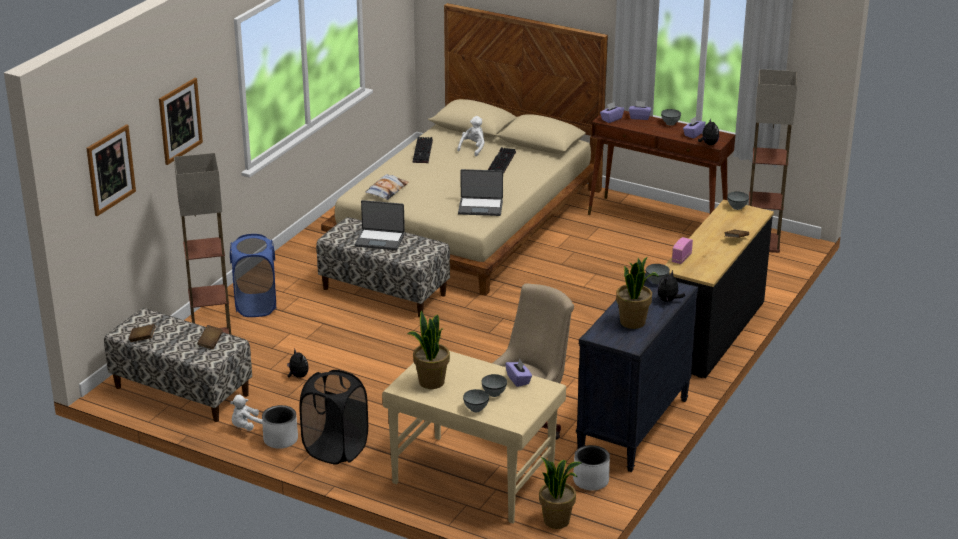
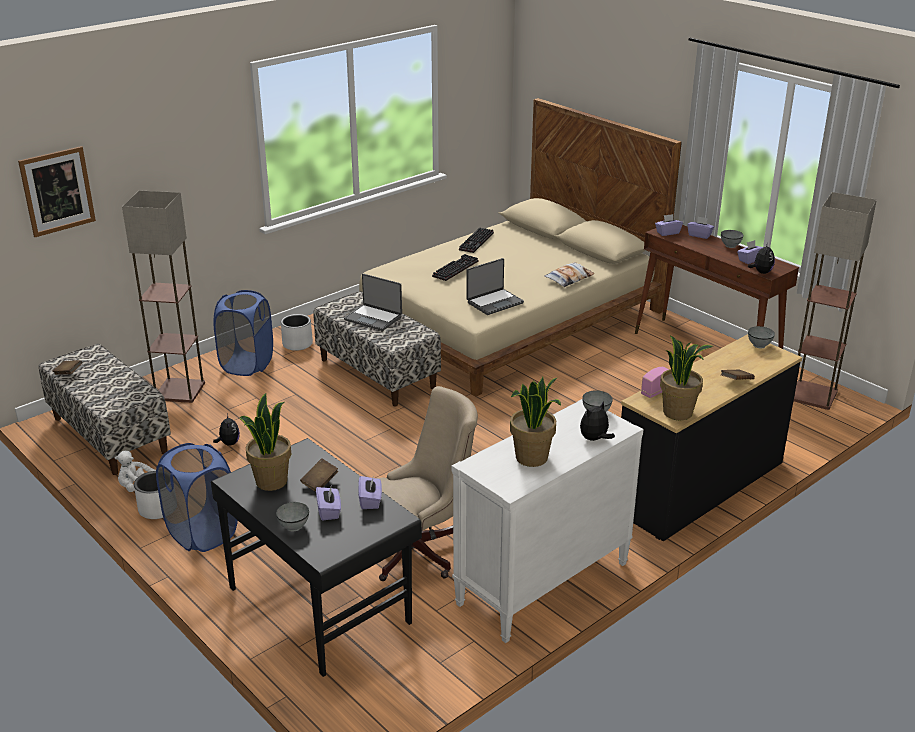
camera: 20 degrees right, 0 degrees up
picture [159,78,203,165] -> none
brown book [197,325,223,349] -> brown book moved to [300,458,338,492]
black laundry basket [299,369,368,465] -> blue laundry basket [156,443,238,552]
pillow [365,174,409,200] -> pillow moved to [544,262,595,287]
beige desk [382,351,566,524] -> black desk [211,438,422,677]
white plush toy [457,116,485,156] -> none
laptop [458,169,503,216] -> laptop turned 60 degrees counterclockwise [466,258,524,315]
grey bowl [482,374,507,397] -> purple tissue box [316,484,341,521]
keyboard [488,147,516,174] -> keyboard moved to [432,254,479,281]
potted plant [539,457,581,529] -> potted plant moved to [660,335,713,420]
white planter [573,445,610,490] -> white planter moved to [281,314,313,351]
black dresser [576,273,698,472] -> white dresser [451,399,644,643]

